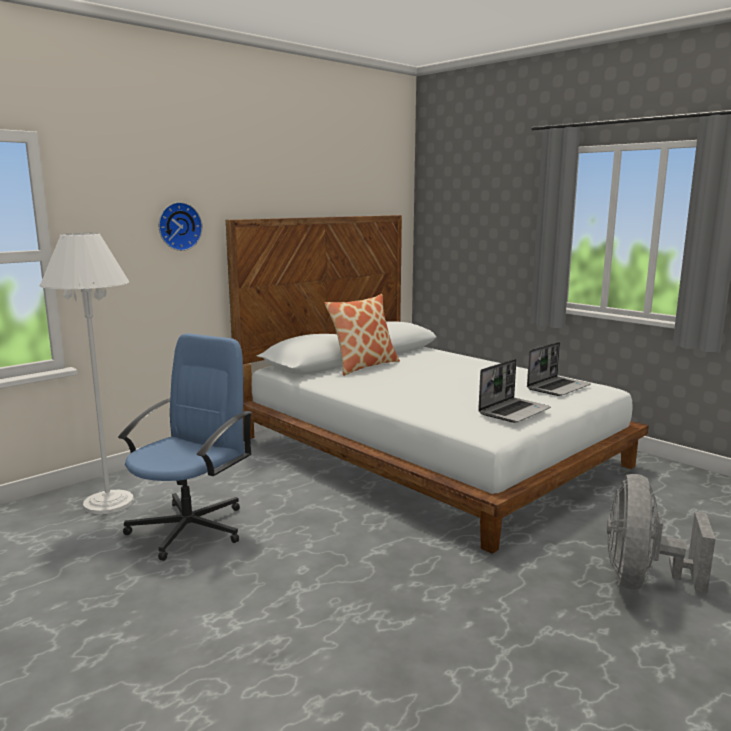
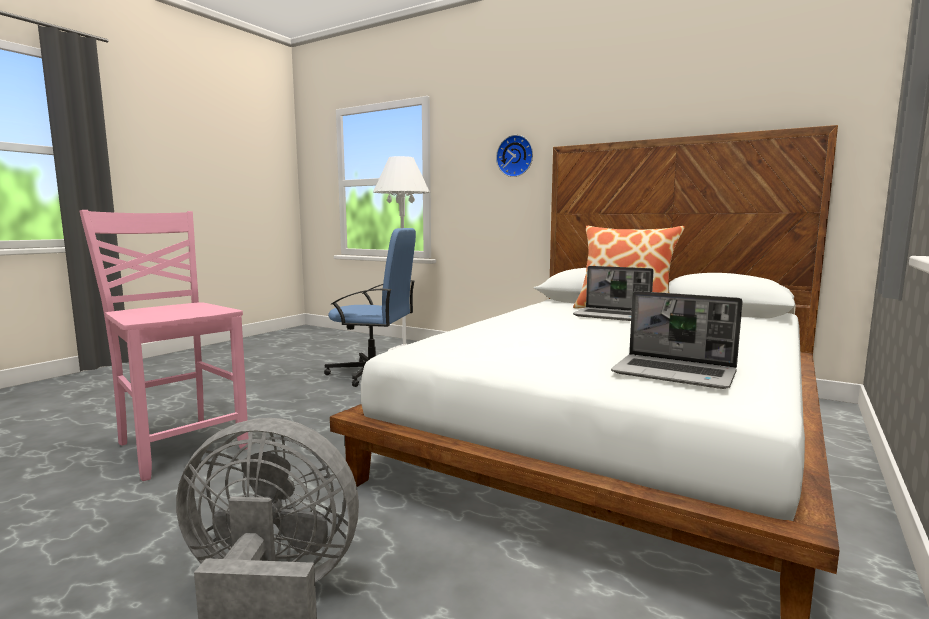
camera: 75 degrees right, 5 degrees down
laptop [478,359,551,423] -> laptop moved to [573,266,654,321]
none -> pink chair [79,210,248,481]

